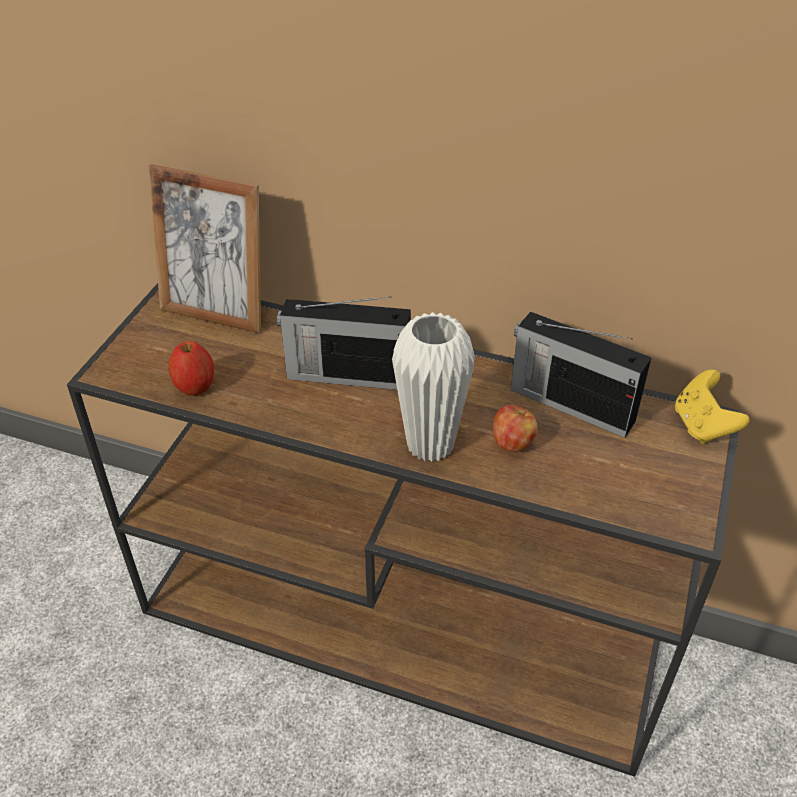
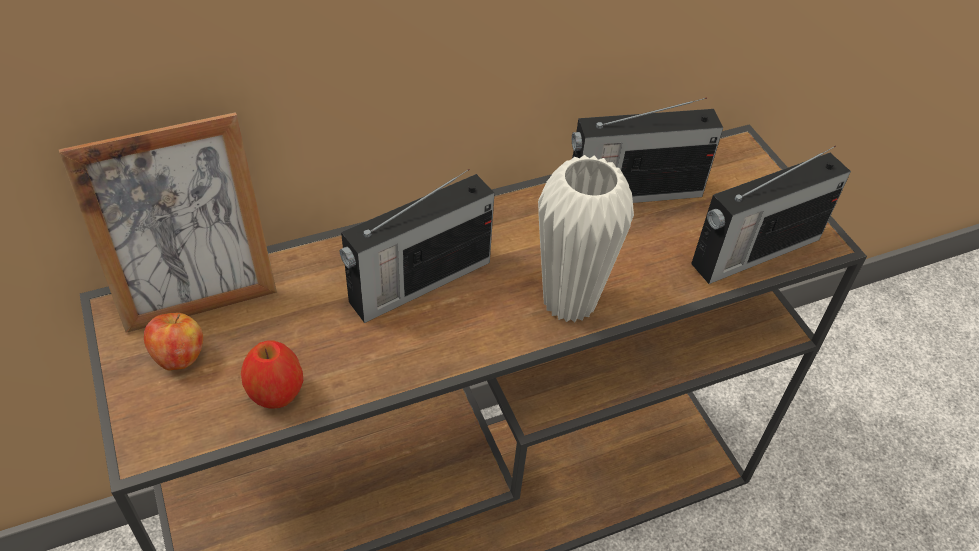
camera: 45 degrees left, 5 degrees up
apple [493,405,538,452] -> apple moved to [144,313,203,370]
yellow game controller [675,369,749,444] -> none
none -> radio [691,146,851,284]

